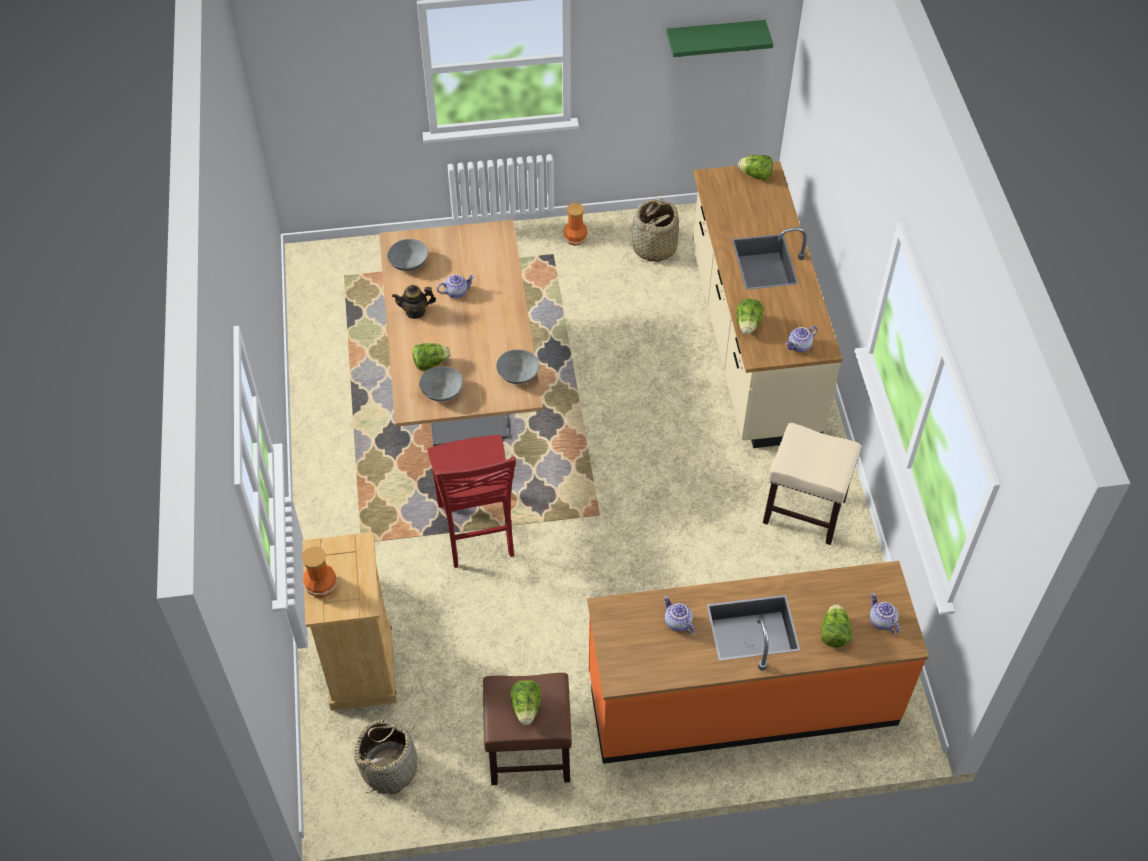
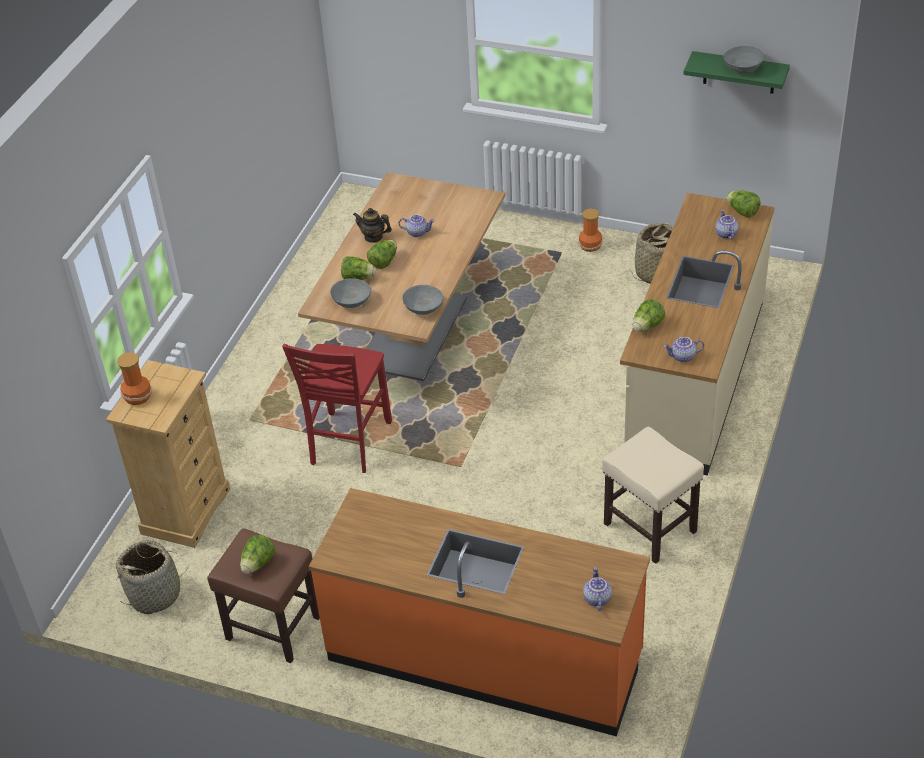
camera: 30 degrees right, 10 degrees down
grey bowl [387,239,428,271] -> grey bowl moved to [723,46,764,73]
teapot [664,596,695,634] -> teapot moved to [715,210,739,240]
lettuce [821,604,853,647] -> lettuce moved to [367,240,397,269]

